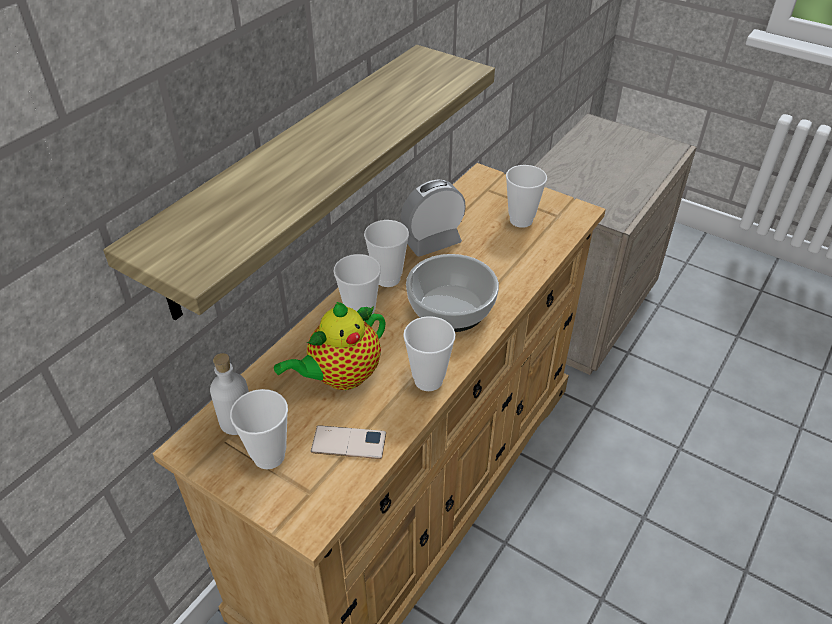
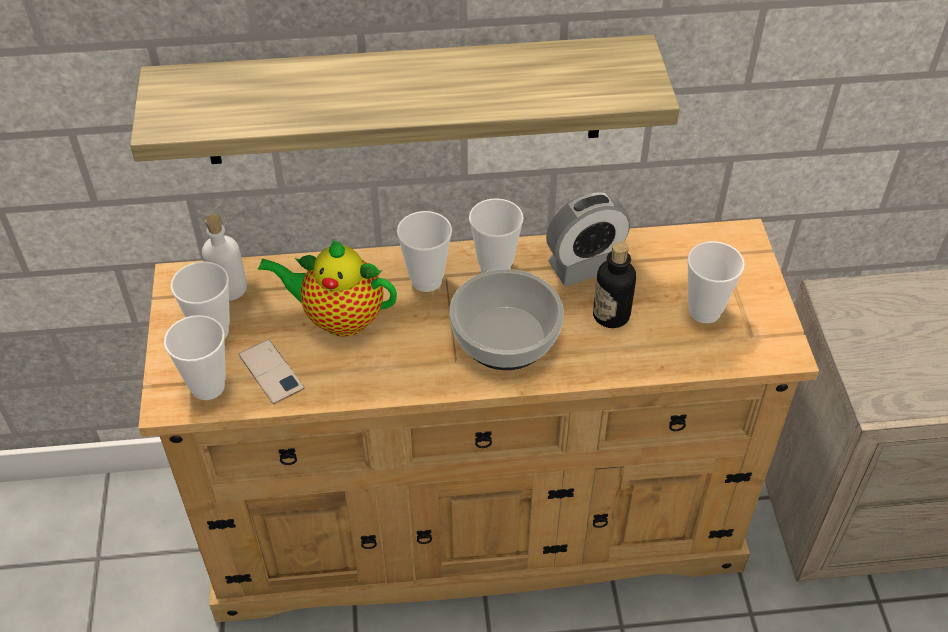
camera: 50 degrees right, 5 degrees up
alarm clock [401,179,466,257] -> alarm clock turned 135 degrees clockwise [546,192,630,286]
cup [403,316,456,391] -> cup moved to [164,315,226,400]
none -> bottle [593,242,636,328]

